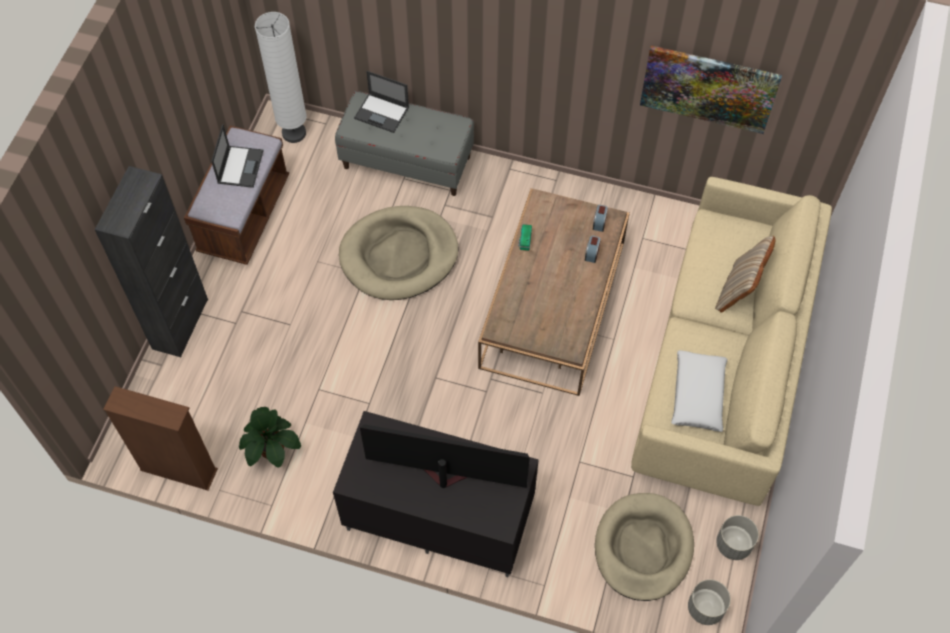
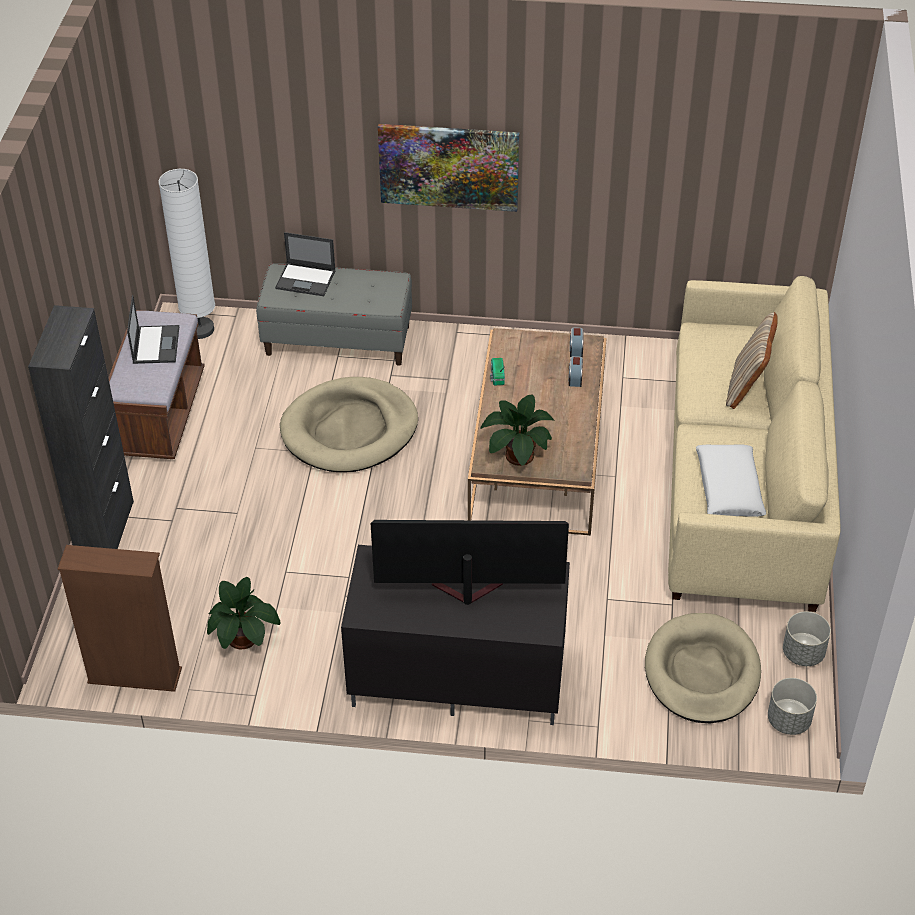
camera: 10 degrees left, 15 degrees down
picture [640,45,782,134] -> picture moved to [378,124,519,212]
none -> potted plant [480,394,554,466]

